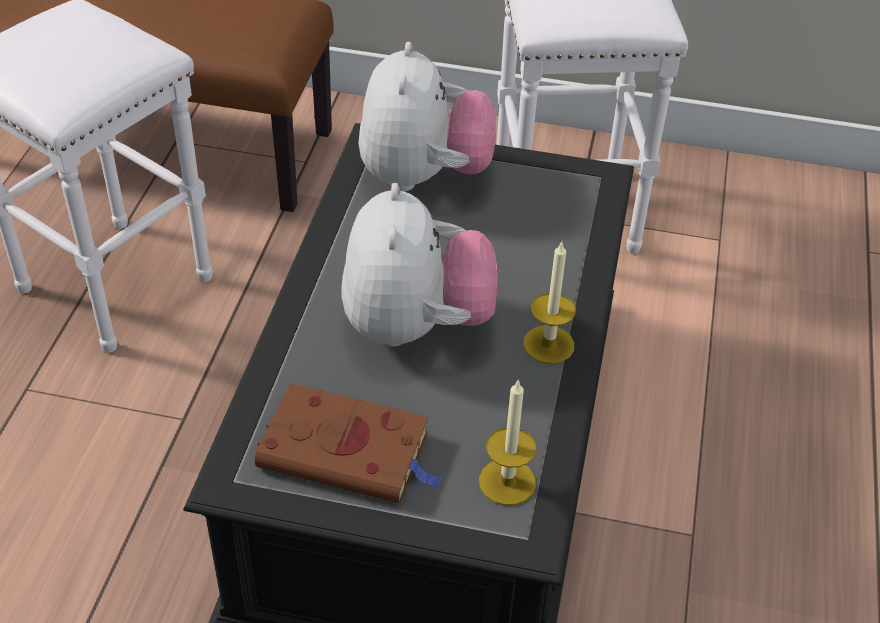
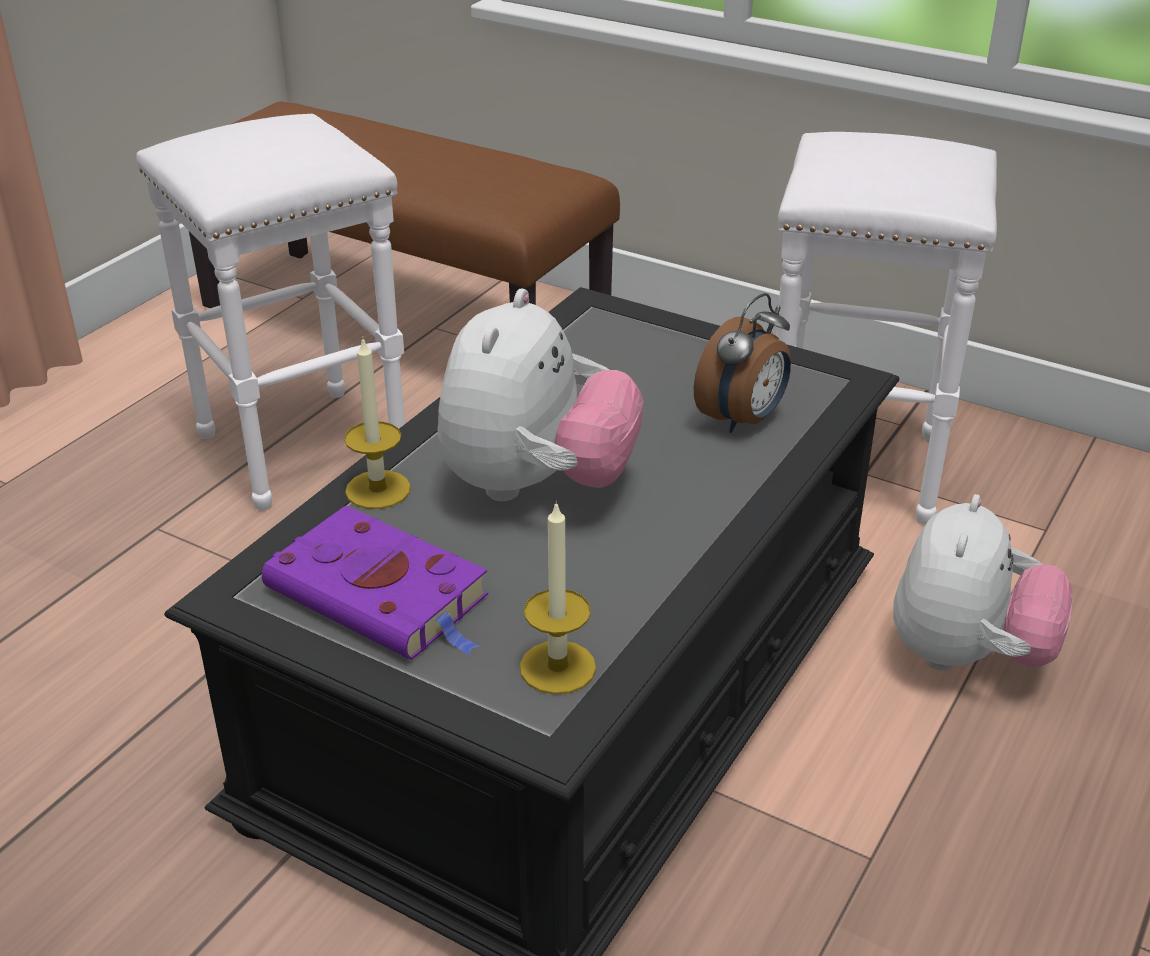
camera: 20 degrees right, 10 degrees down
brown book [255,383,443,504] -> purple book [262,505,488,660]
plush toy [358,42,496,192] -> plush toy moved to [893,494,1072,670]
candle [523,241,576,364] -> candle moved to [344,336,411,509]
none -> alarm clock [694,293,791,433]

